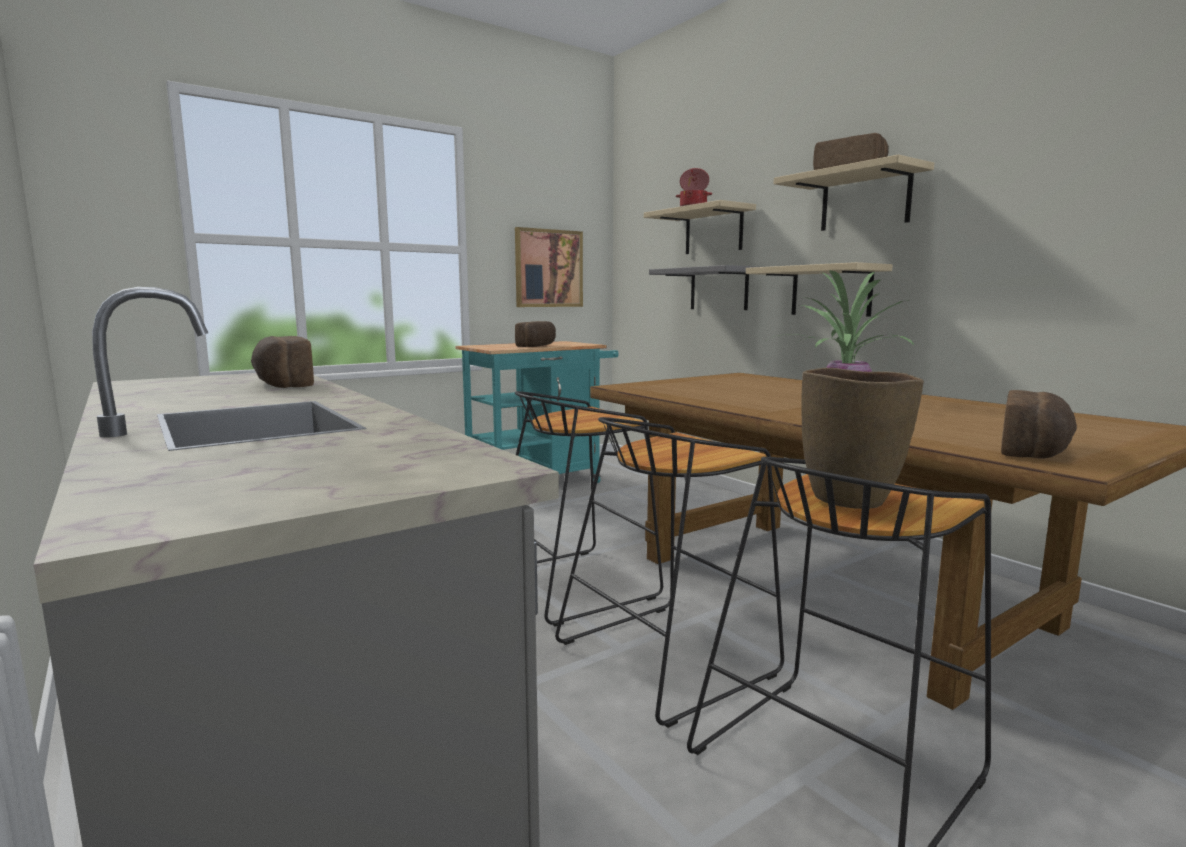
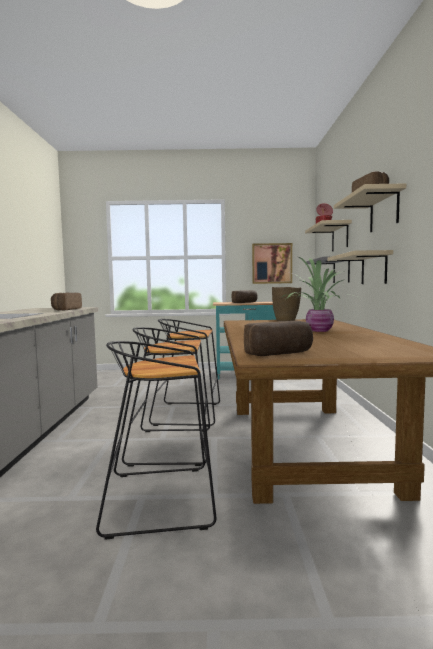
camera: 35 degrees right, 5 degrees down
brown vase [801,368,924,509] -> brown vase moved to [272,287,301,321]

